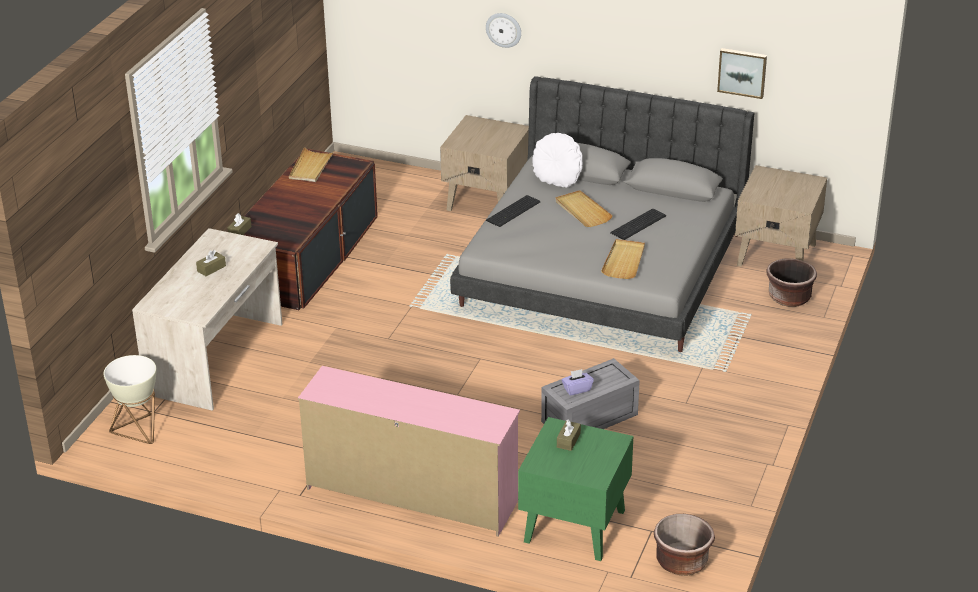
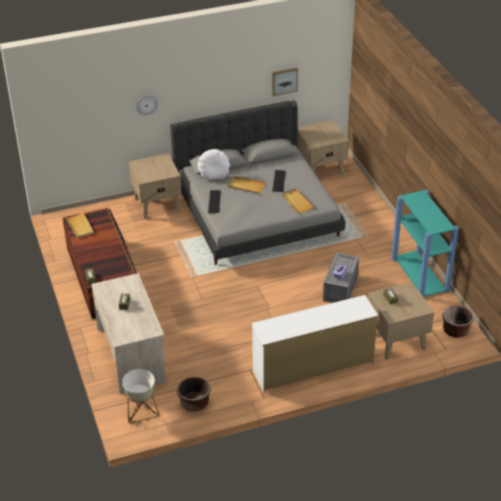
camera: 40 degrees left, 5 degrees up
pink dresser [298,366,520,537] -> white dresser [251,295,379,393]
green nightstand [518,417,633,561] -> beige nightstand [368,282,434,360]
brown planter [766,258,817,307] -> brown planter moved to [177,377,211,412]
none -> turquoise bookcase [391,190,459,297]

